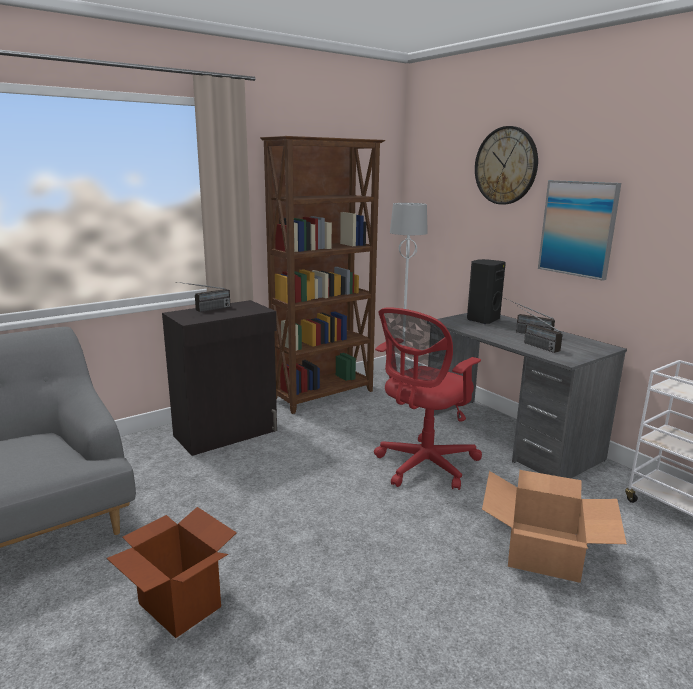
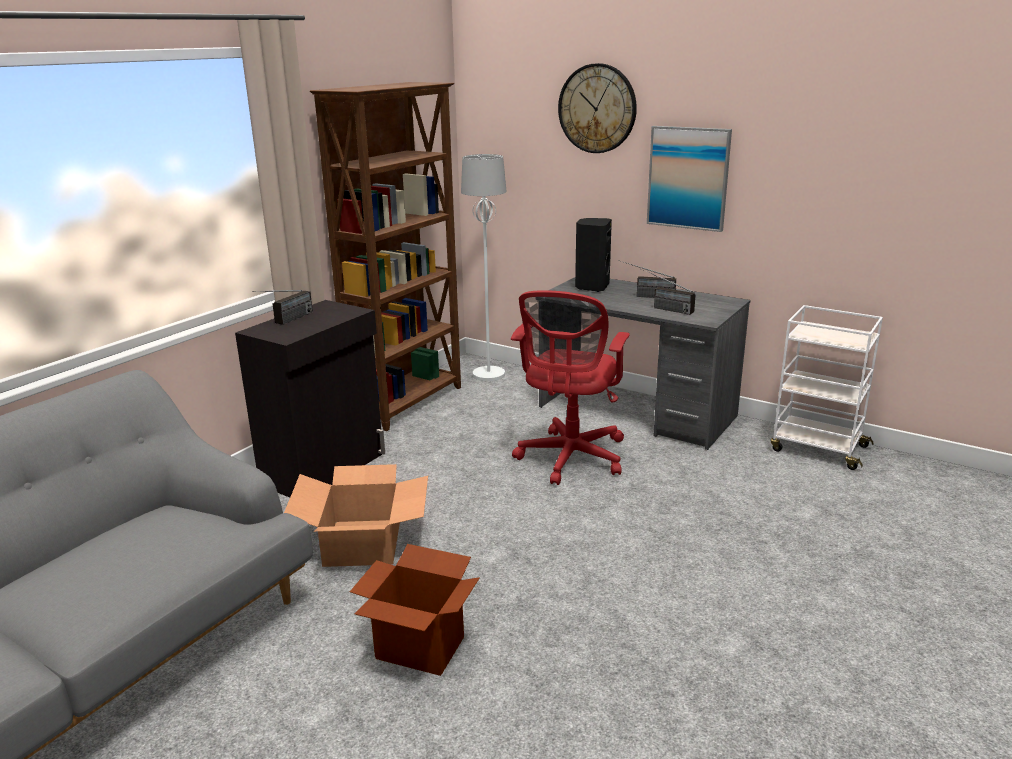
camera: 20 degrees left, 5 degrees up
cardboard box [482,470,627,583] -> cardboard box moved to [284,464,428,567]

